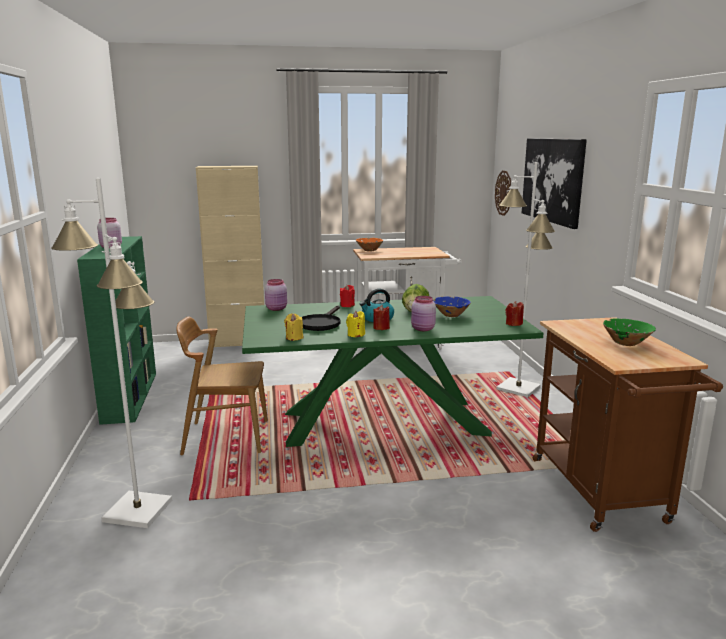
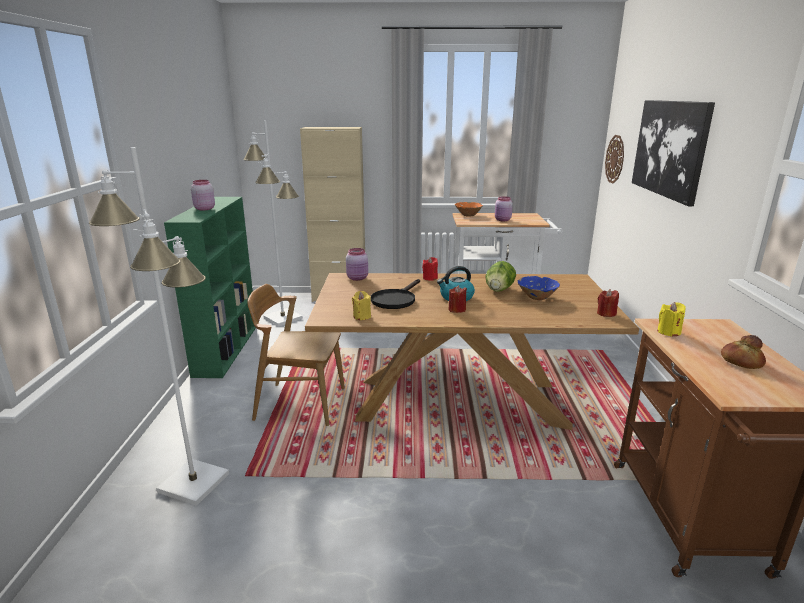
camera: 10 degrees right, 5 degrees up
green dining table [242,296,544,447] -> brown dining table [305,273,639,430]
yellow candle [346,311,365,337] -> yellow candle moved to [657,302,686,337]
pink jar [411,296,436,331] -> pink jar moved to [495,196,513,221]
white floor lamp [496,162,555,397] -> white floor lamp moved to [243,120,303,327]
green bowl [603,319,656,346] -> bread [721,335,766,369]

